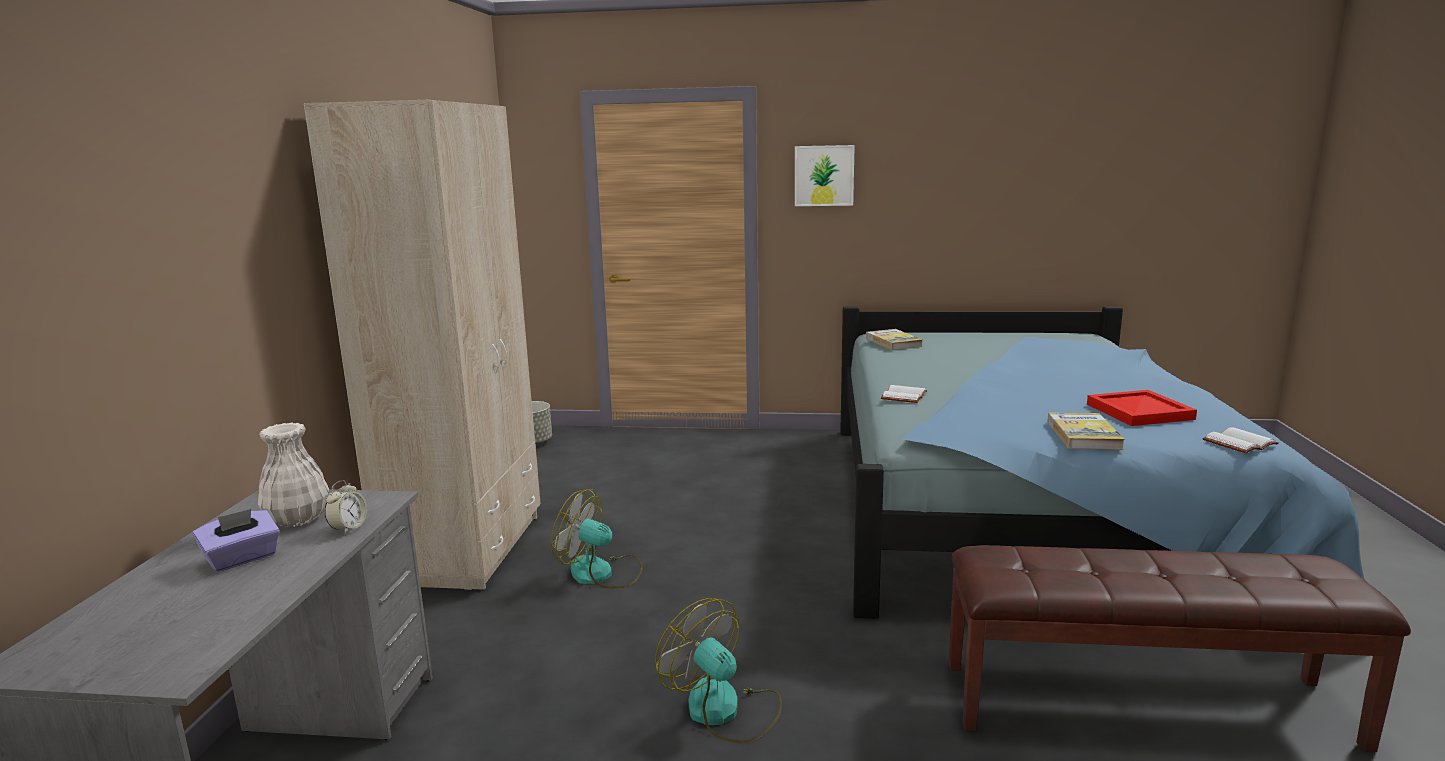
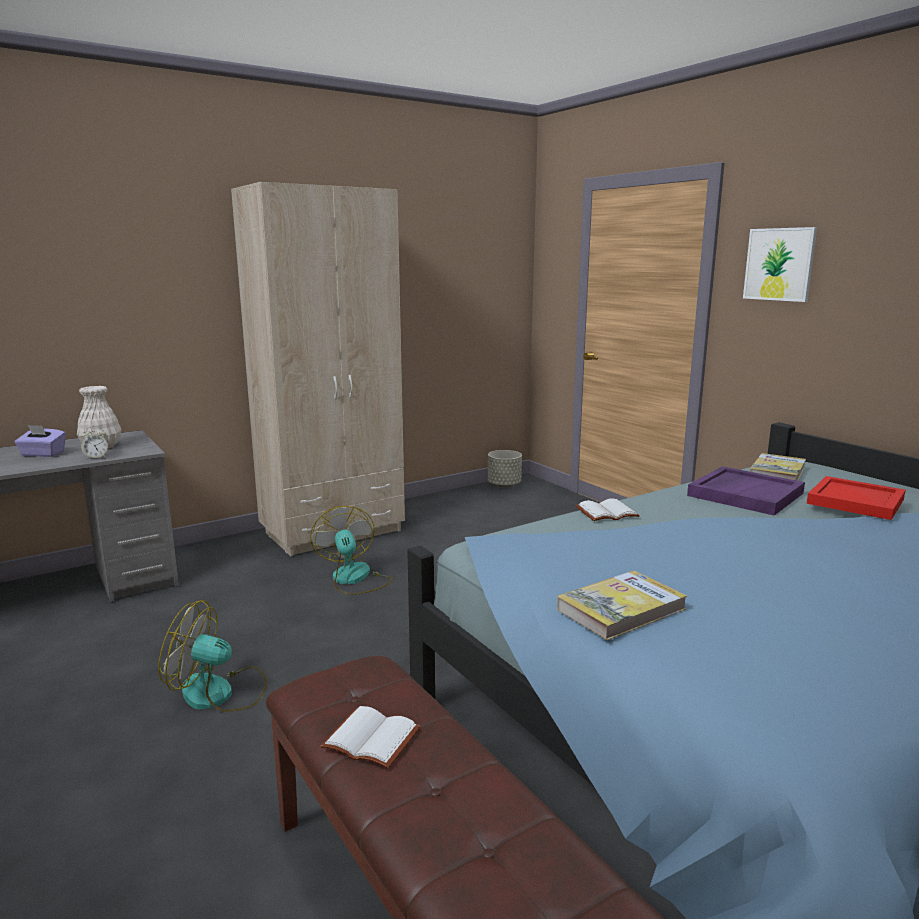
camera: 50 degrees right, 0 degrees up
fan [655,598,782,744] -> fan turned 90 degrees counterclockwise [158,600,267,712]
red tray [1087,390,1197,426] -> red tray moved to [807,476,906,520]
white book [1202,427,1279,453] -> white book moved to [320,706,420,769]
none -> purple tray [687,466,805,515]

